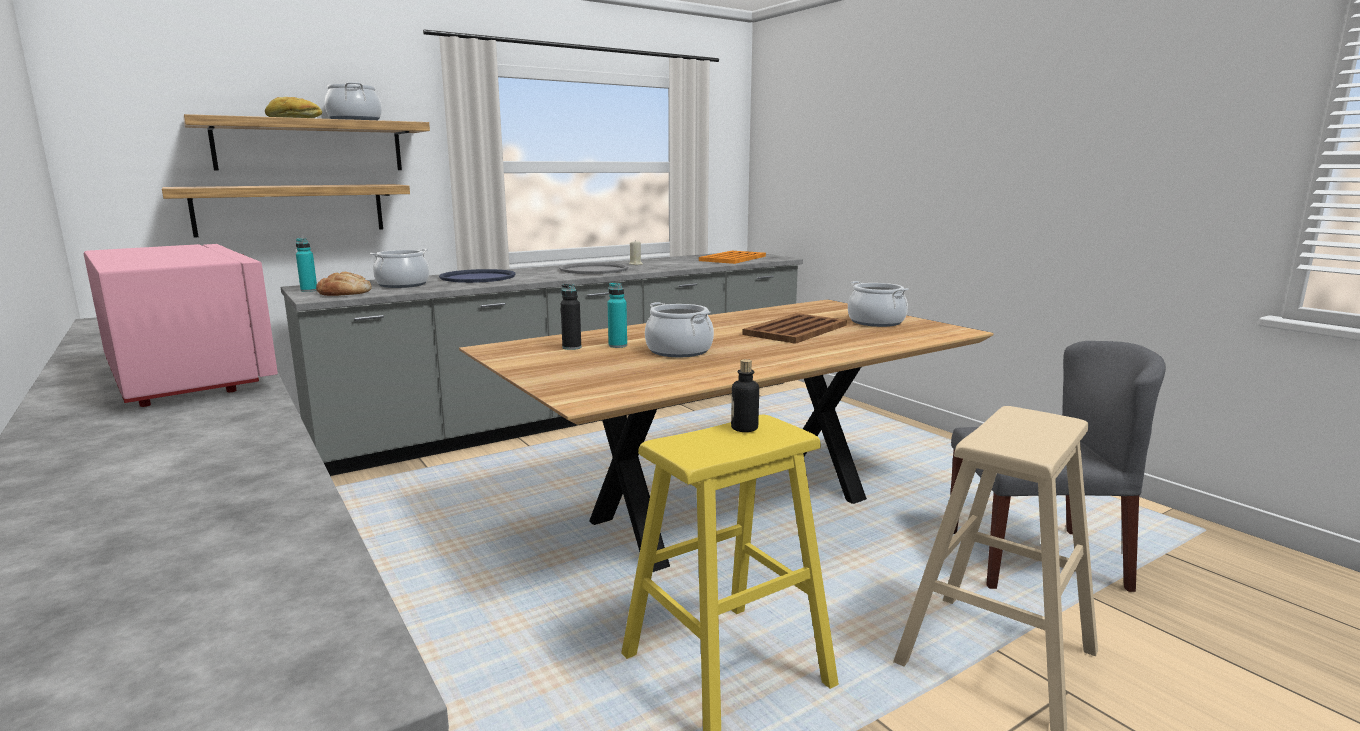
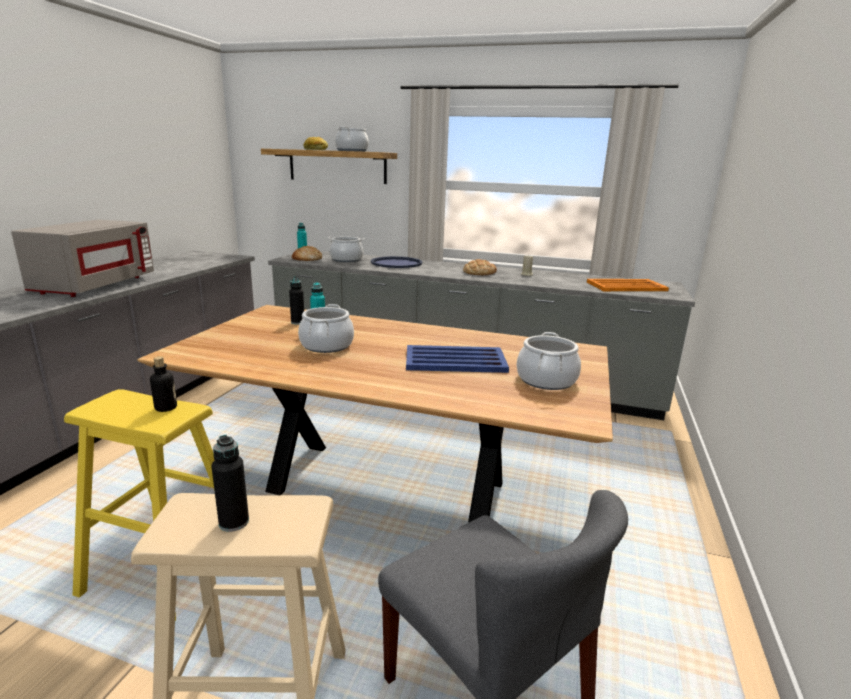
camera: 50 degrees right, 5 degrees up
pink microwave [84,244,278,407] -> grey microwave [11,220,154,297]
shelf [162,184,410,237] -> none
grey tray [559,262,628,274] -> bread [463,259,497,275]
brown tray [743,313,847,344] -> blue tray [406,345,509,373]
none -> black bottle [211,435,249,532]

